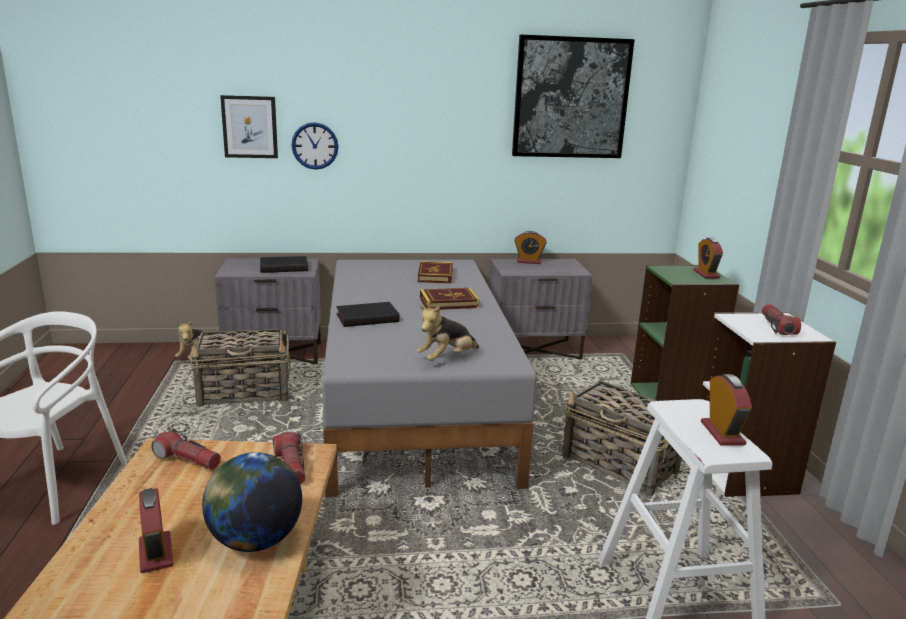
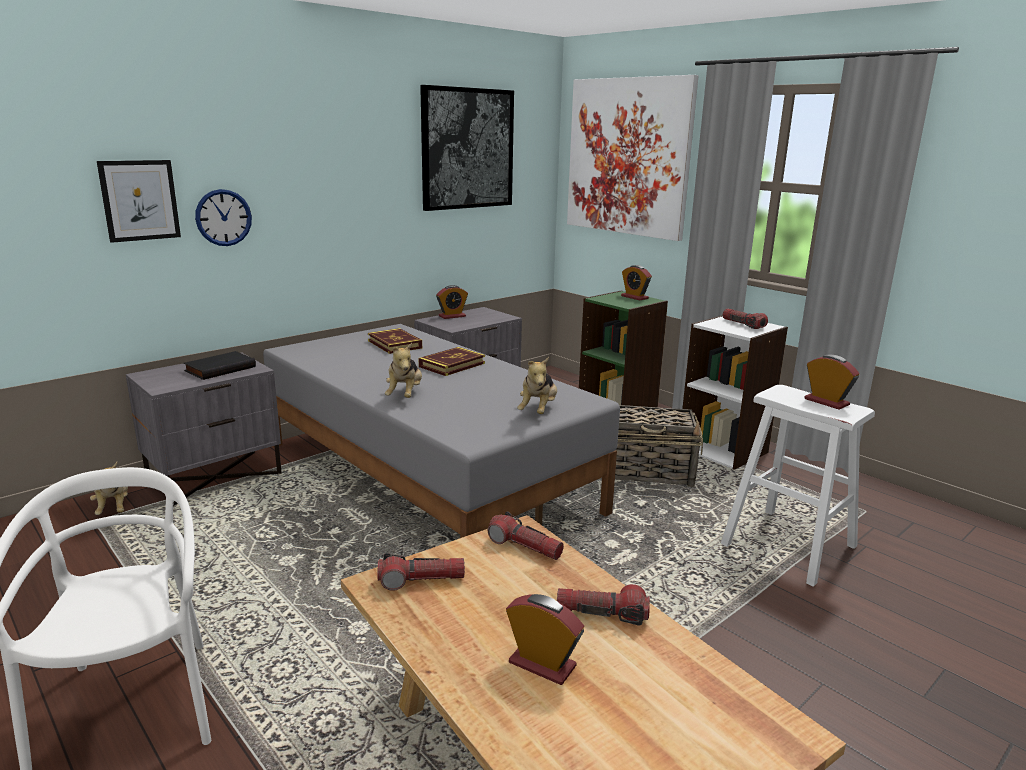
camera: 35 degrees left, 0 degrees up
basket [189,329,291,407] -> none
globe [202,452,302,552] -> flashlight [557,584,650,626]
black book [336,302,400,327] -> plush toy [385,343,422,398]
none -> picture [567,75,698,241]

